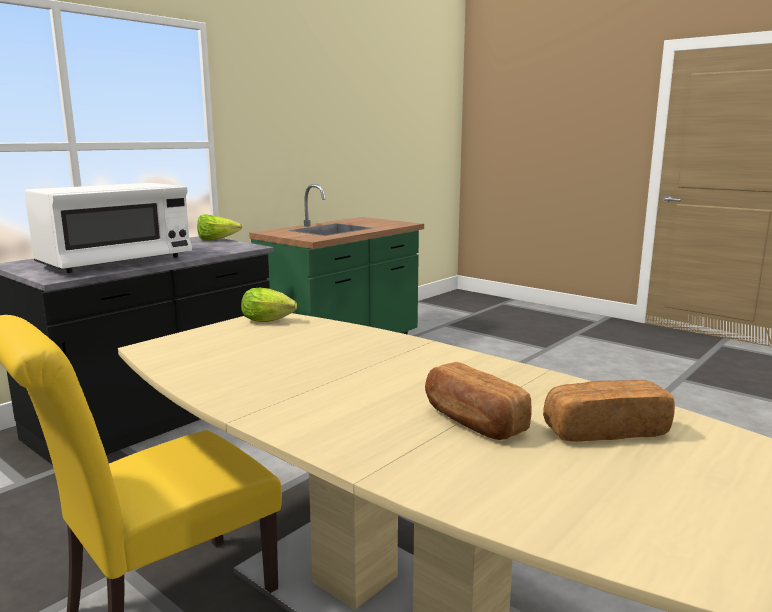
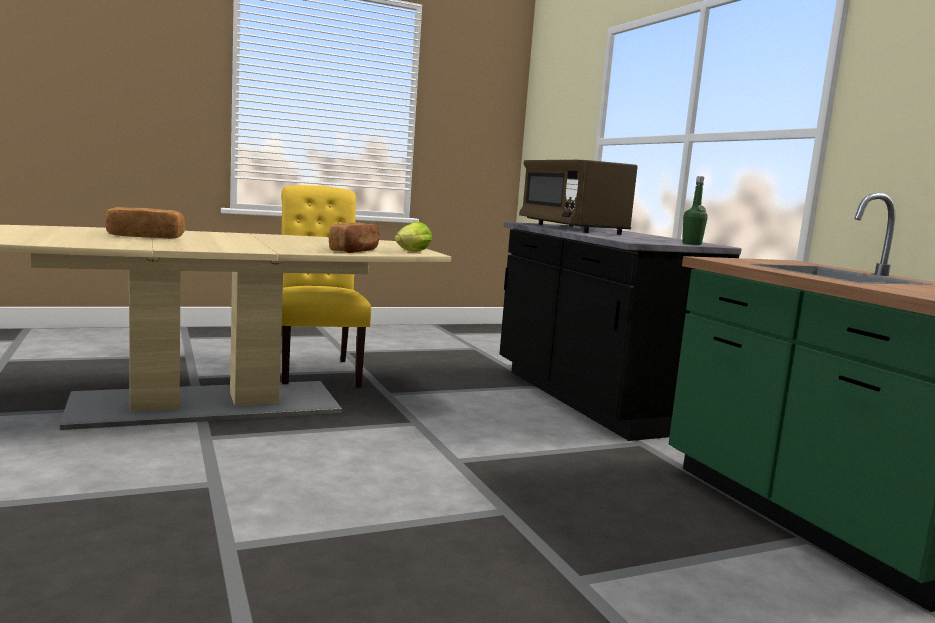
camera: 115 degrees right, 5 degrees down
white microwave [24,183,192,273] -> brown microwave [519,160,638,235]
lettuce [197,214,242,241] -> green bottle [682,176,708,245]
bread [543,380,675,442] -> bread moved to [329,222,379,253]

